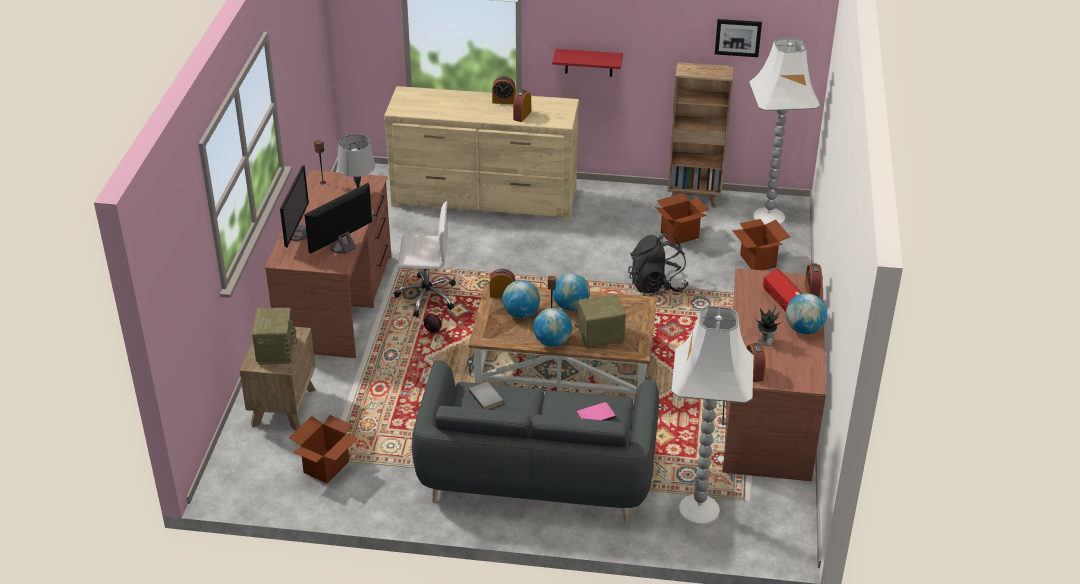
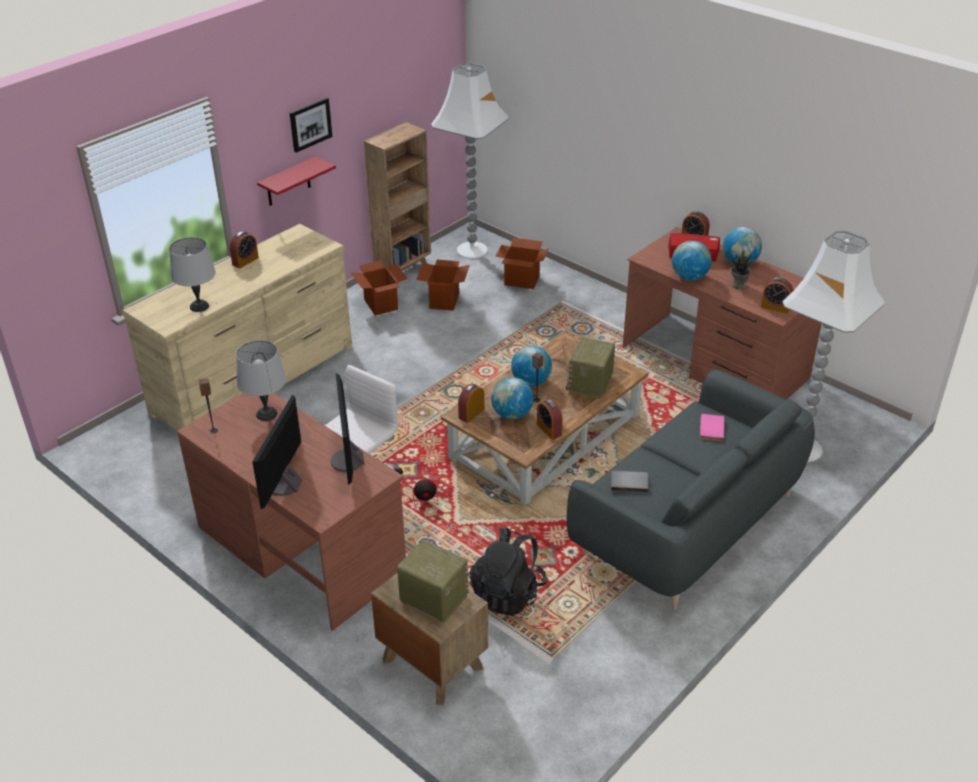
camera: 55 degrees left, 0 degrees up
monitor [280,165,309,248] -> monitor turned 120 degrees counterclockwise [252,395,303,509]
cardboard box [289,415,358,484] -> cardboard box moved to [351,261,408,316]
alarm clock [513,90,531,122] -> alarm clock moved to [537,399,563,440]
globe [533,308,572,347] -> globe moved to [672,241,712,280]
black backpack [628,232,689,293] -> black backpack moved to [470,528,548,616]
picture [715,19,762,57] -> picture moved to [290,97,332,153]
none -> grey table lamp [169,237,216,312]

